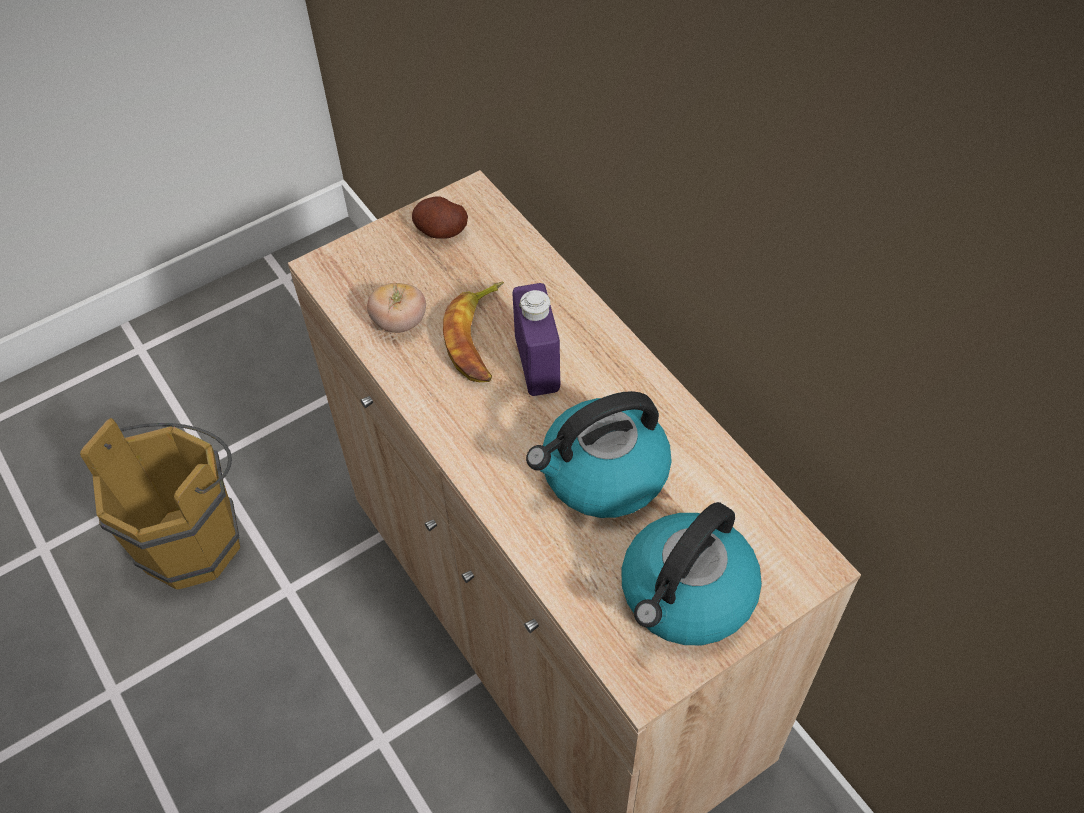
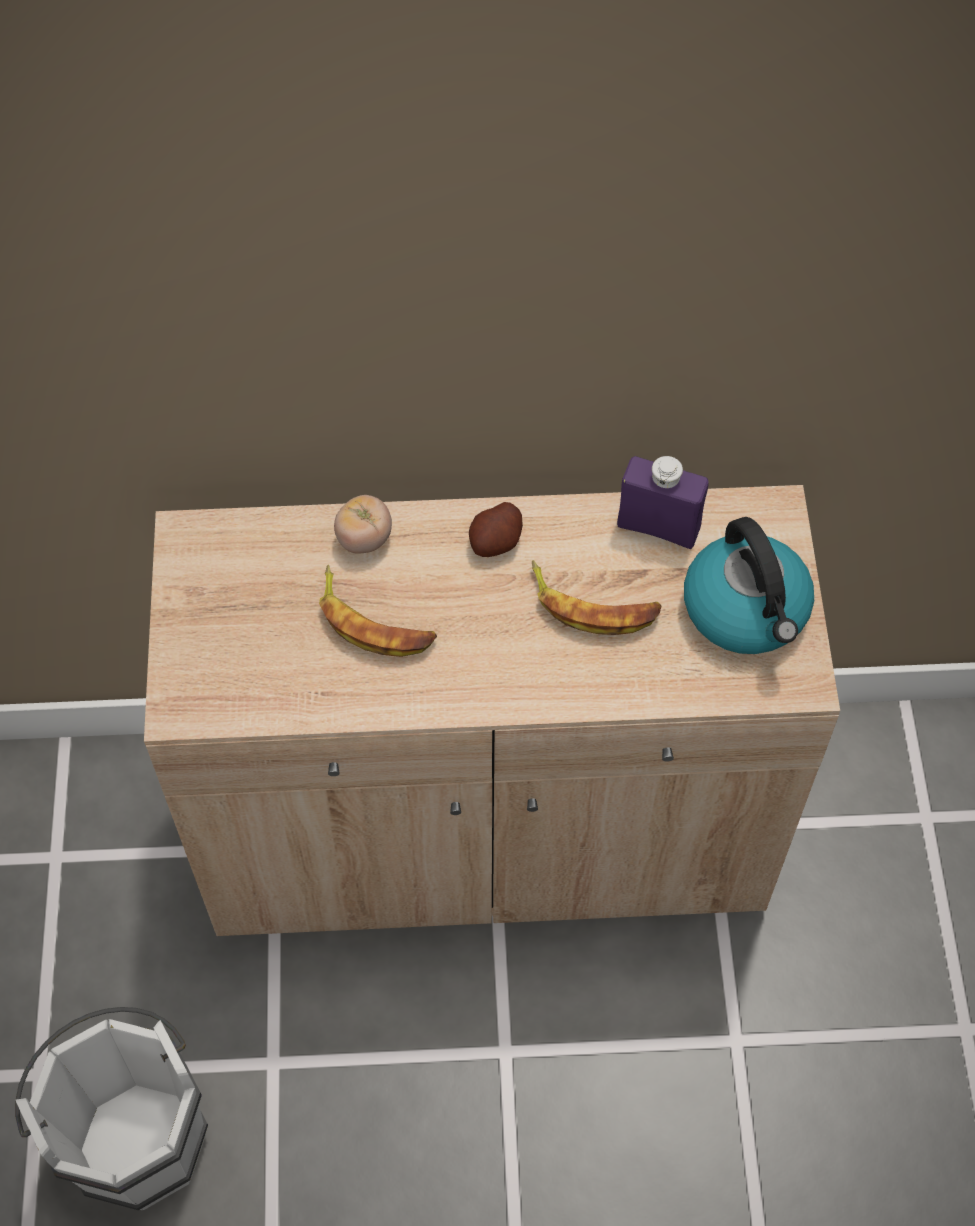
camera: 60 degrees left, 5 degrees up
brown bucket [80,418,240,589] -> white bucket [15,1007,208,1210]
tomato [367,283,426,333] -> tomato moved to [334,495,392,554]
potato [412,196,468,239] -> potato moved to [469,502,523,557]
purple bottle [513,283,560,396] -> purple bottle moved to [617,456,709,549]
kettle [526,391,671,518] -> banana [532,560,662,635]

